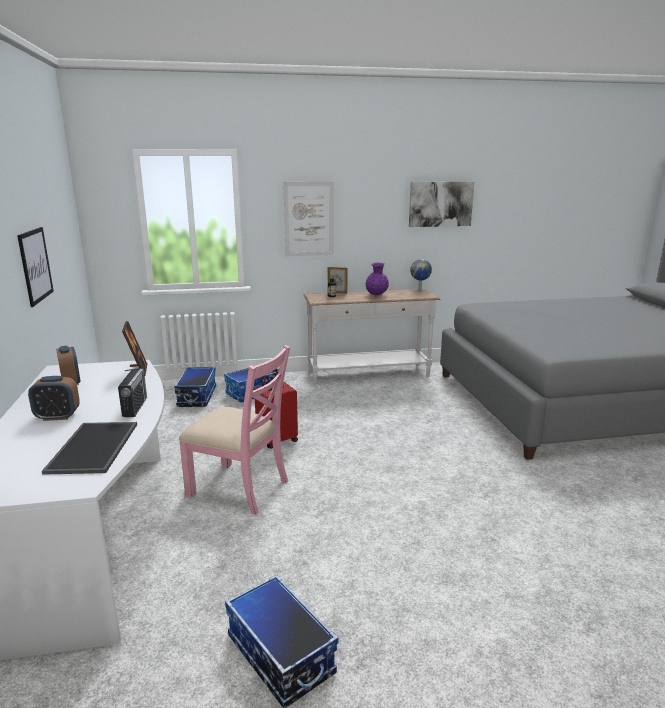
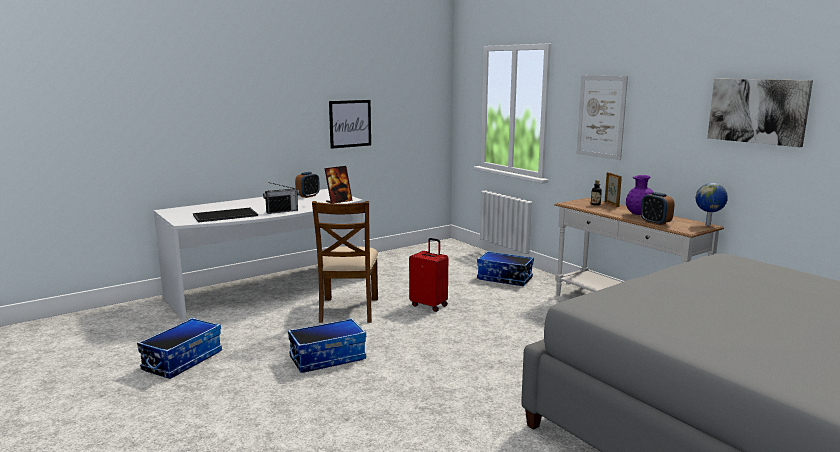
camera: 65 degrees right, 5 degrees down
alarm clock [28,376,80,421] -> alarm clock moved to [641,192,675,225]
storage box [174,367,216,407] -> storage box moved to [288,318,366,373]
pink chair [179,345,290,515] -> brown chair [312,201,378,323]

